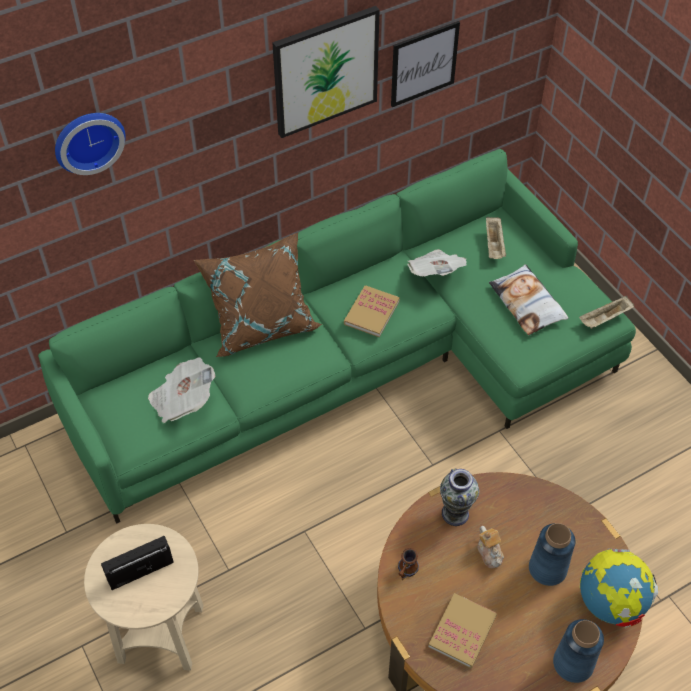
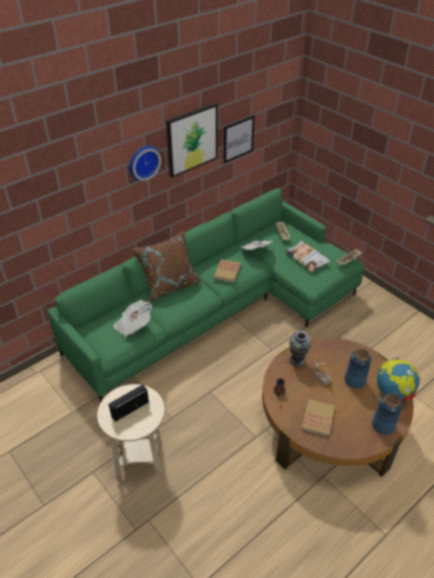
camera: 10 degrees left, 10 degrees down
wall clock [55,113,126,175] -> wall clock moved to [130,146,161,181]

